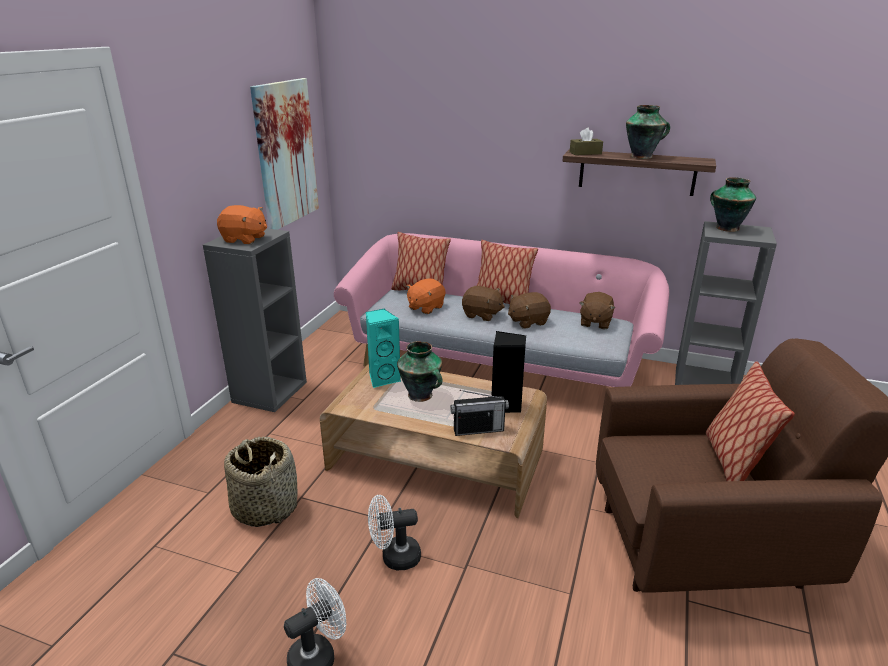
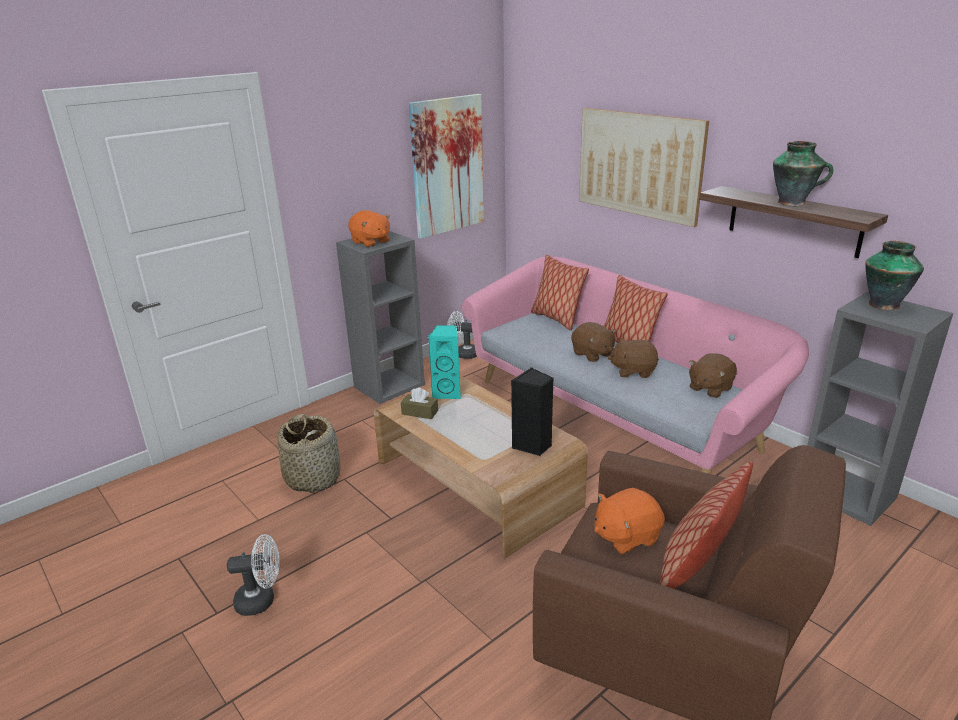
camera: 30 degrees right, 0 degrees up
white fan [368,495,421,570] -> white fan moved to [447,311,477,359]
vase [397,341,442,402] -> none
orange plush toy [406,279,445,314] -> orange plush toy moved to [594,488,665,555]
radio [450,390,509,436] -> none
brown tissue box [570,128,603,155] -> brown tissue box moved to [401,387,438,419]
none -> picture [579,108,709,227]

